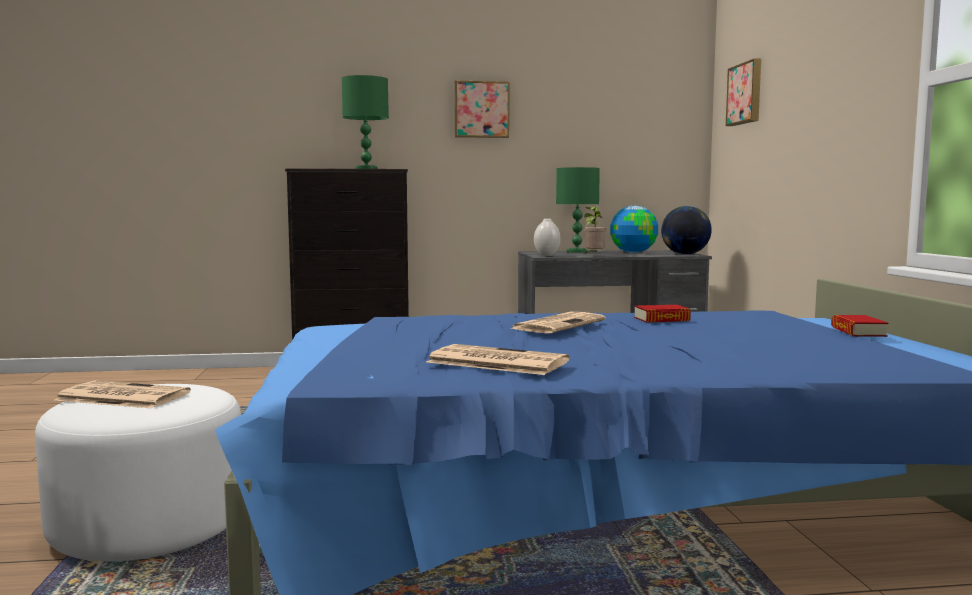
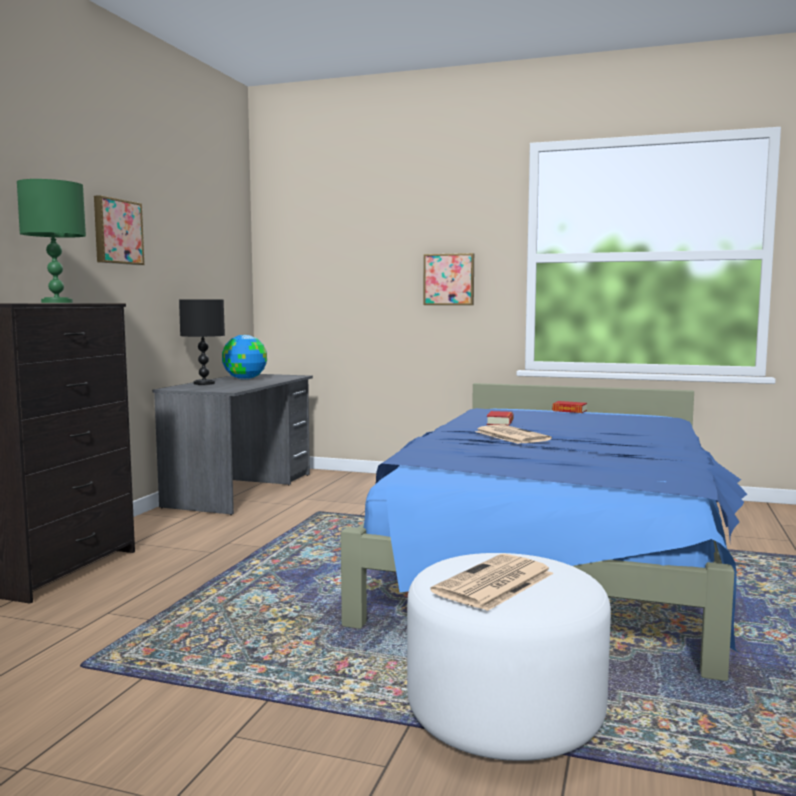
camera: 65 degrees left, 0 degrees up
newspaper [427,344,569,375] -> none
white vase [534,219,561,256] -> none
green table lamp [556,167,600,253] -> black table lamp [179,300,225,385]
potted plant [584,206,606,255] -> none
globe [661,206,712,255] -> none
picture [726,59,761,126] -> picture moved to [423,253,474,305]

